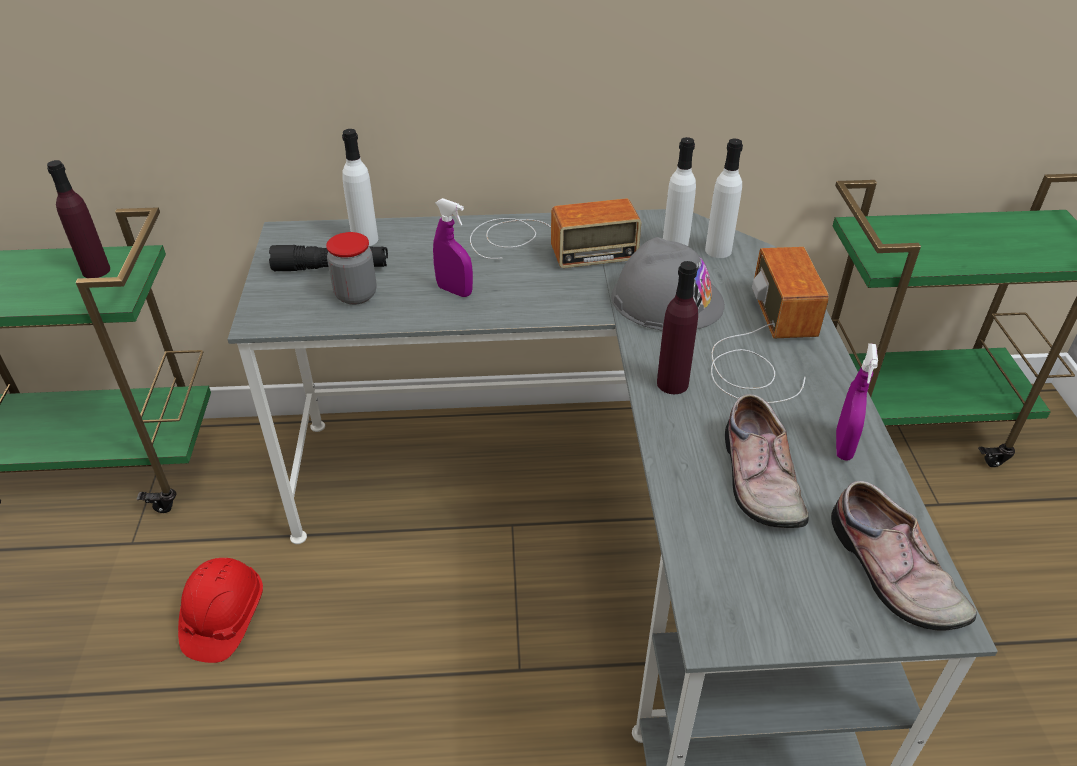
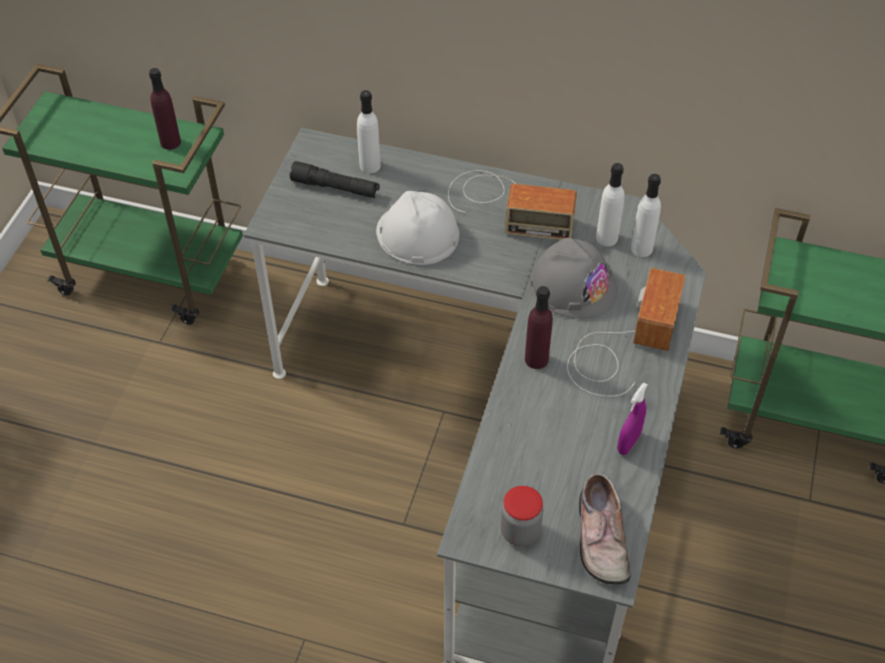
camera: 20 degrees right, 10 degrees up
red hard hat [178,558,263,663] -> none
jar [326,232,377,305] -> jar moved to [501,486,543,546]
purple spray bottle [433,198,473,297] -> white hard hat [376,191,459,265]
shoe [725,394,808,528] -> none

